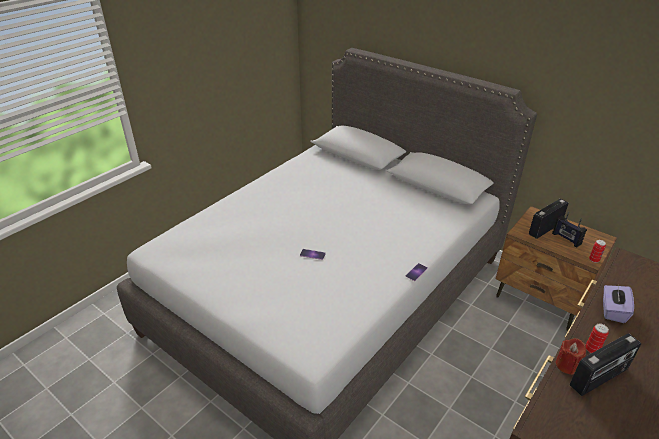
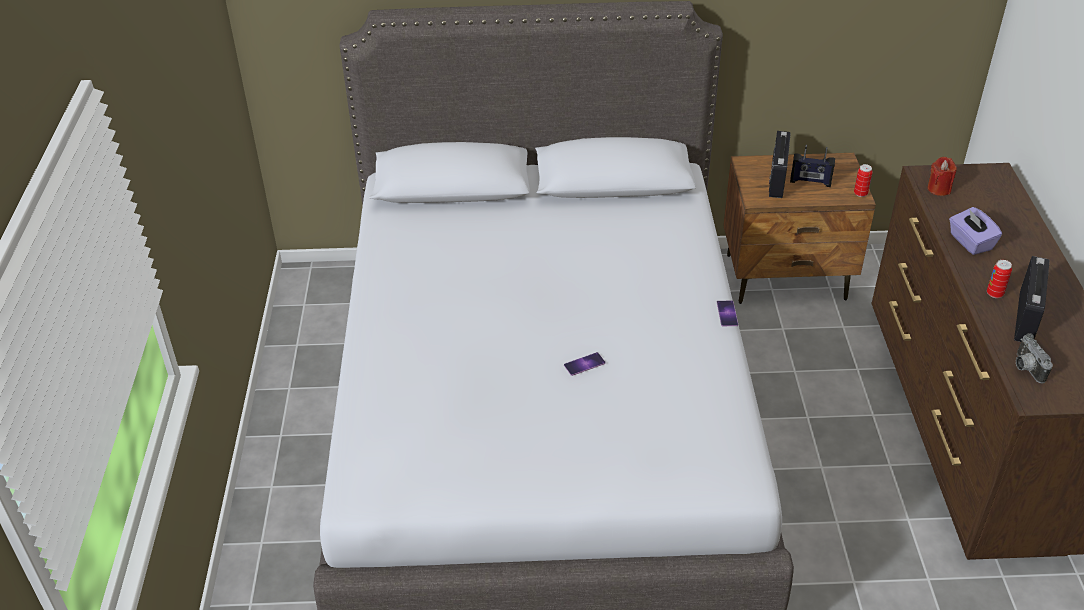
camera: 40 degrees left, 5 degrees up
red candle [556,338,586,375] -> red candle moved to [927,157,957,196]
none -> camera [1016,333,1053,384]

